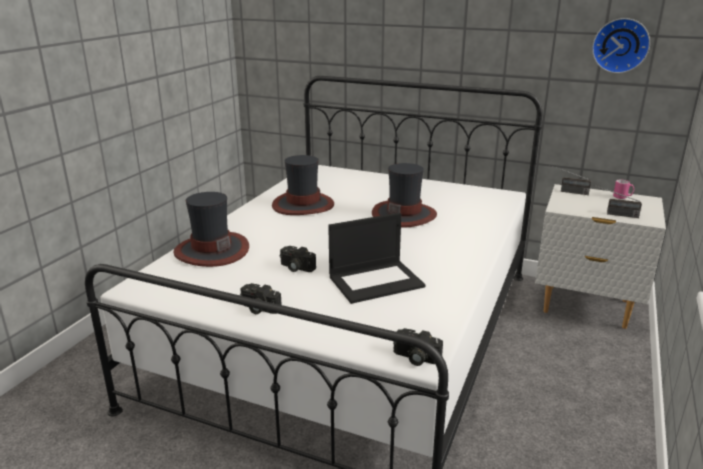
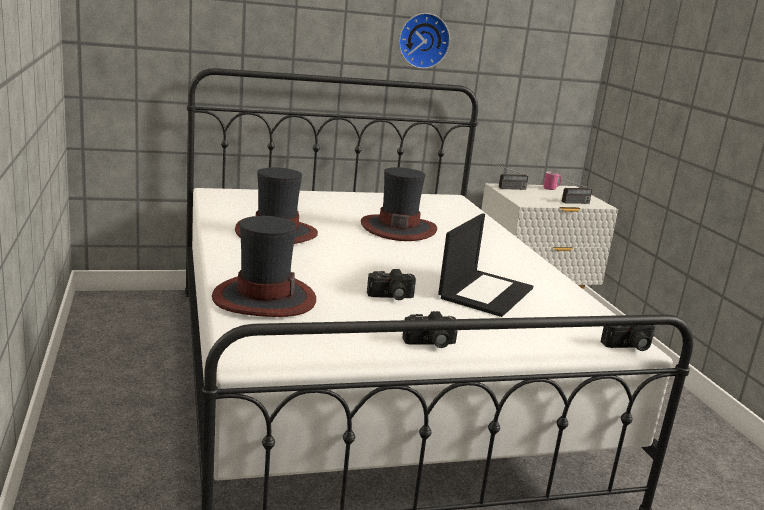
camera: 40 degrees left, 5 degrees down
wall clock [592,18,650,73] -> wall clock moved to [399,13,450,69]

